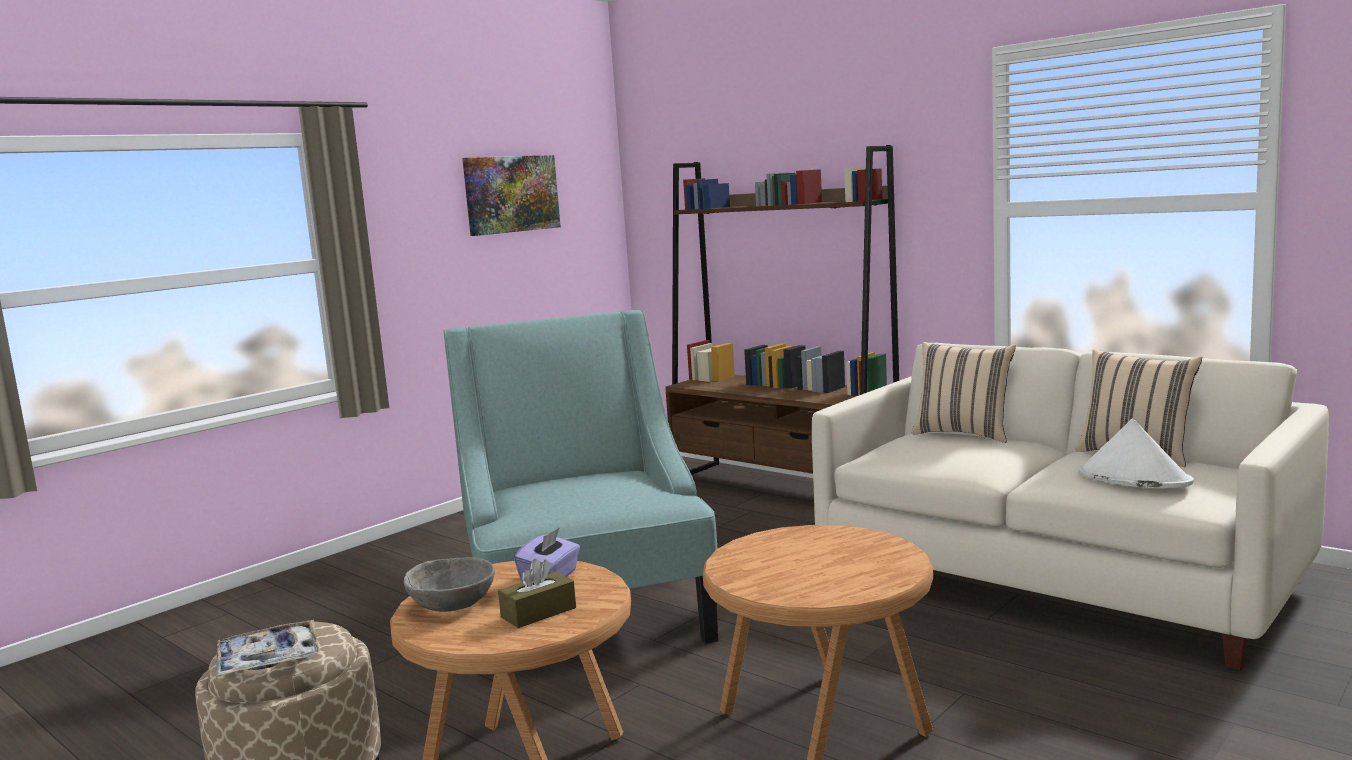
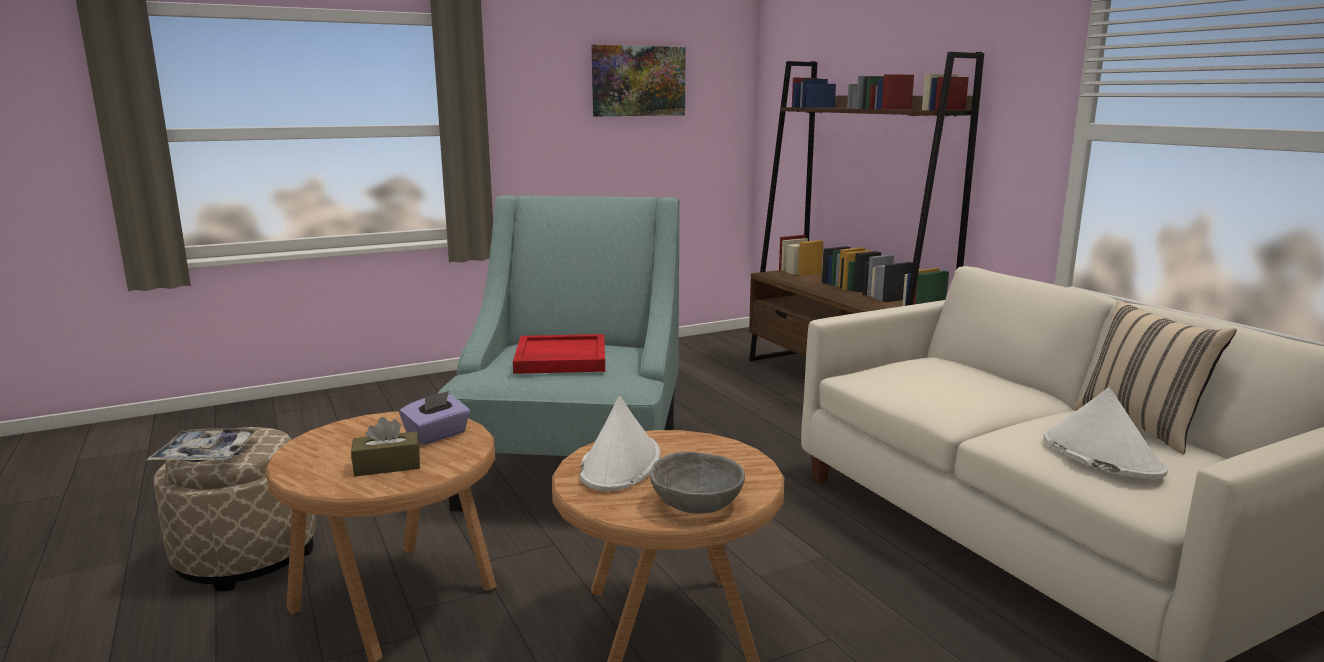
camera: 20 degrees right, 5 degrees up
grey bowl [404,557,495,612] -> grey bowl moved to [650,452,745,514]
beige pillow [911,342,1016,443] -> none
none -> red tray [513,334,605,374]
none -> white hat [579,396,660,491]

